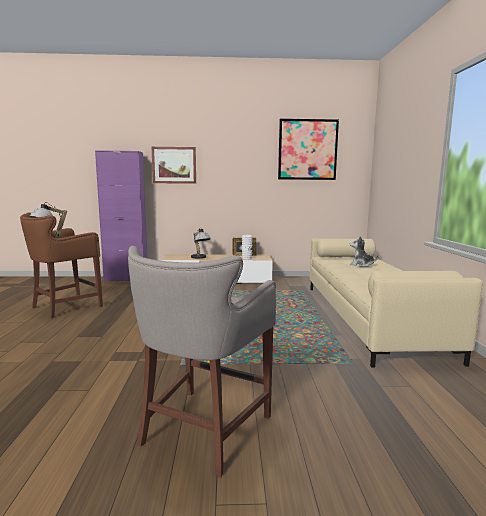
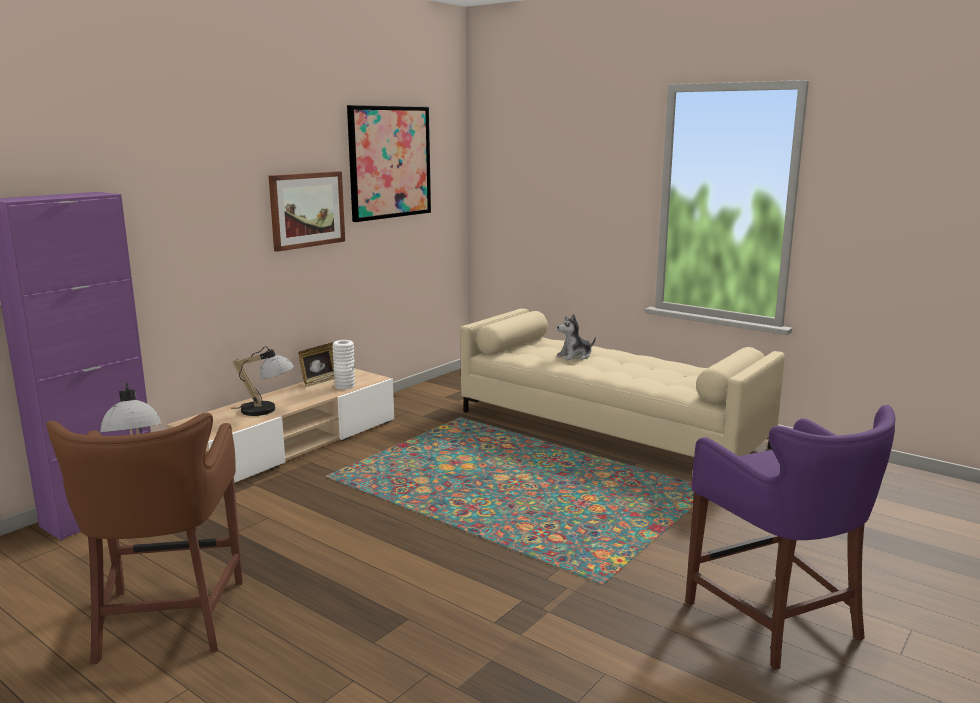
camera: 50 degrees left, 5 degrees up
grey stool [128,246,276,477] -> purple stool [685,405,895,670]
picture [151,147,196,184] -> picture moved to [269,171,345,252]

